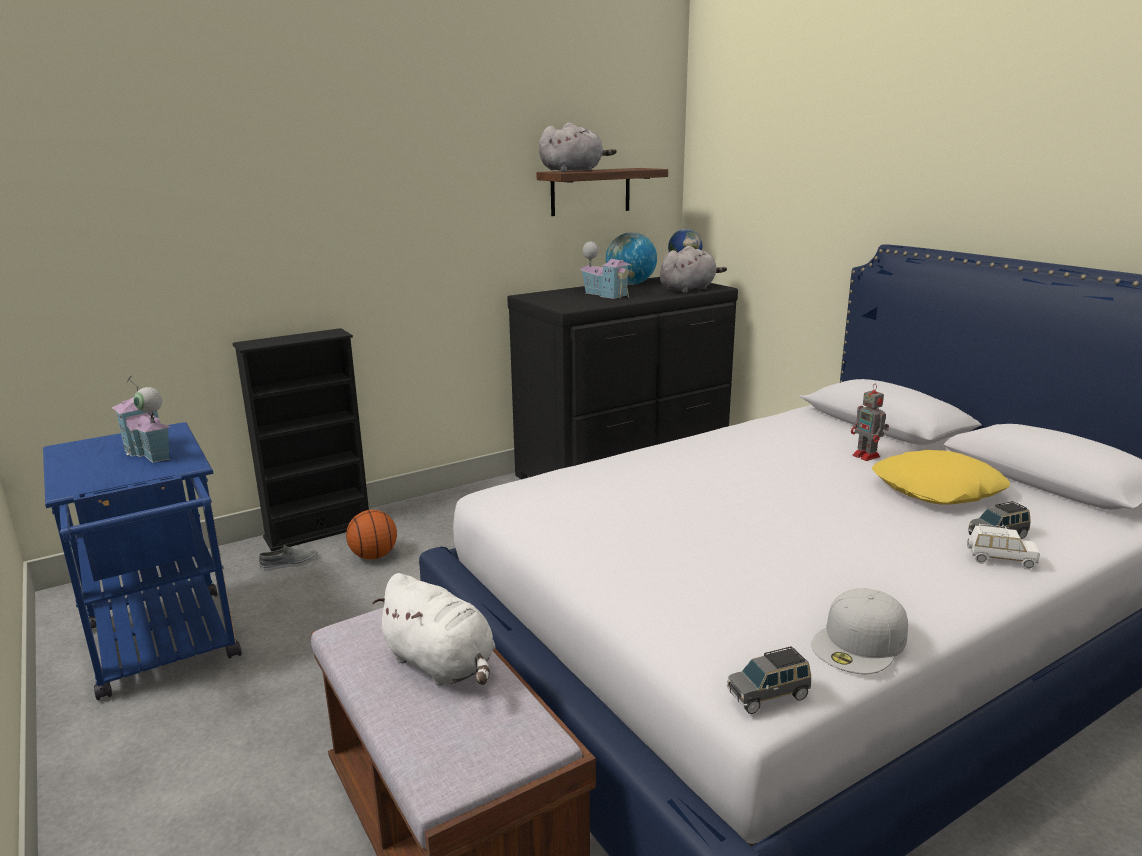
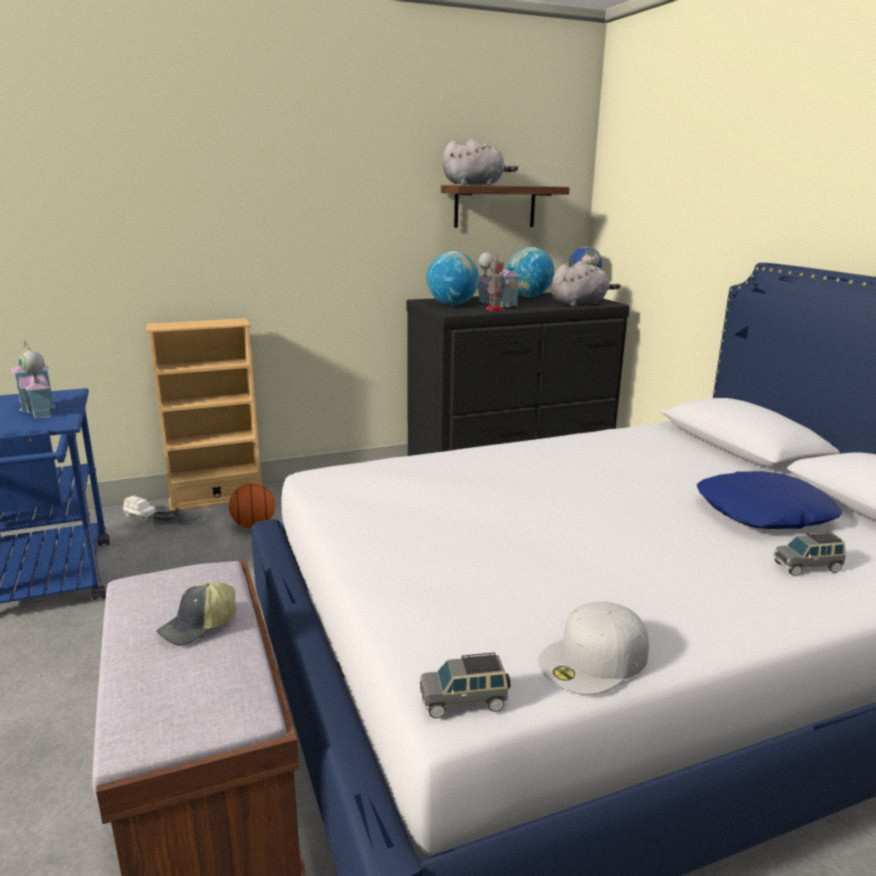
camera: 10 degrees right, 0 degrees up
black bookcase [232,328,369,551] -> beige bookcase [146,318,262,511]
white plush toy [373,573,495,686] -> cap [156,582,236,646]
toy robot [851,385,889,461] -> toy robot moved to [485,255,505,311]
yellow pillow [872,450,1010,504] -> blue pillow [697,471,842,529]
white toy car [967,524,1040,570] -> white toy car moved to [123,495,156,521]
none -> globe [427,251,479,305]

